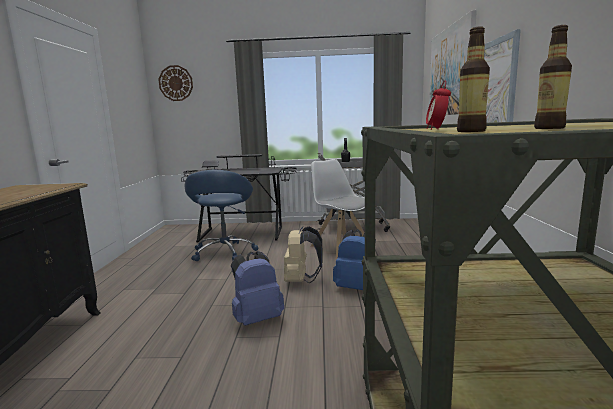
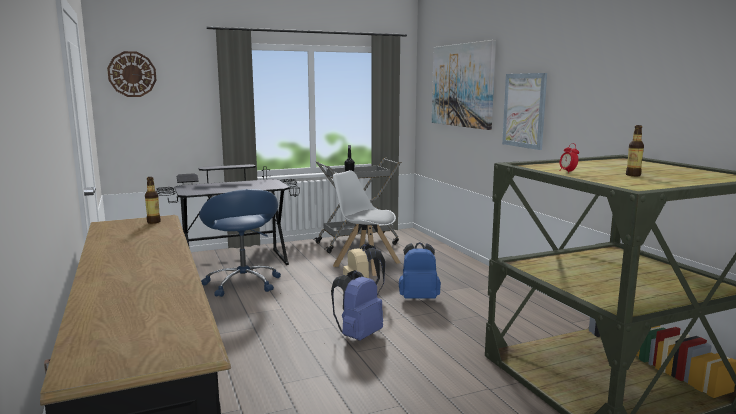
camera: 25 degrees left, 0 degrees up
bottle [457,26,490,132] -> bottle moved to [145,177,161,224]

